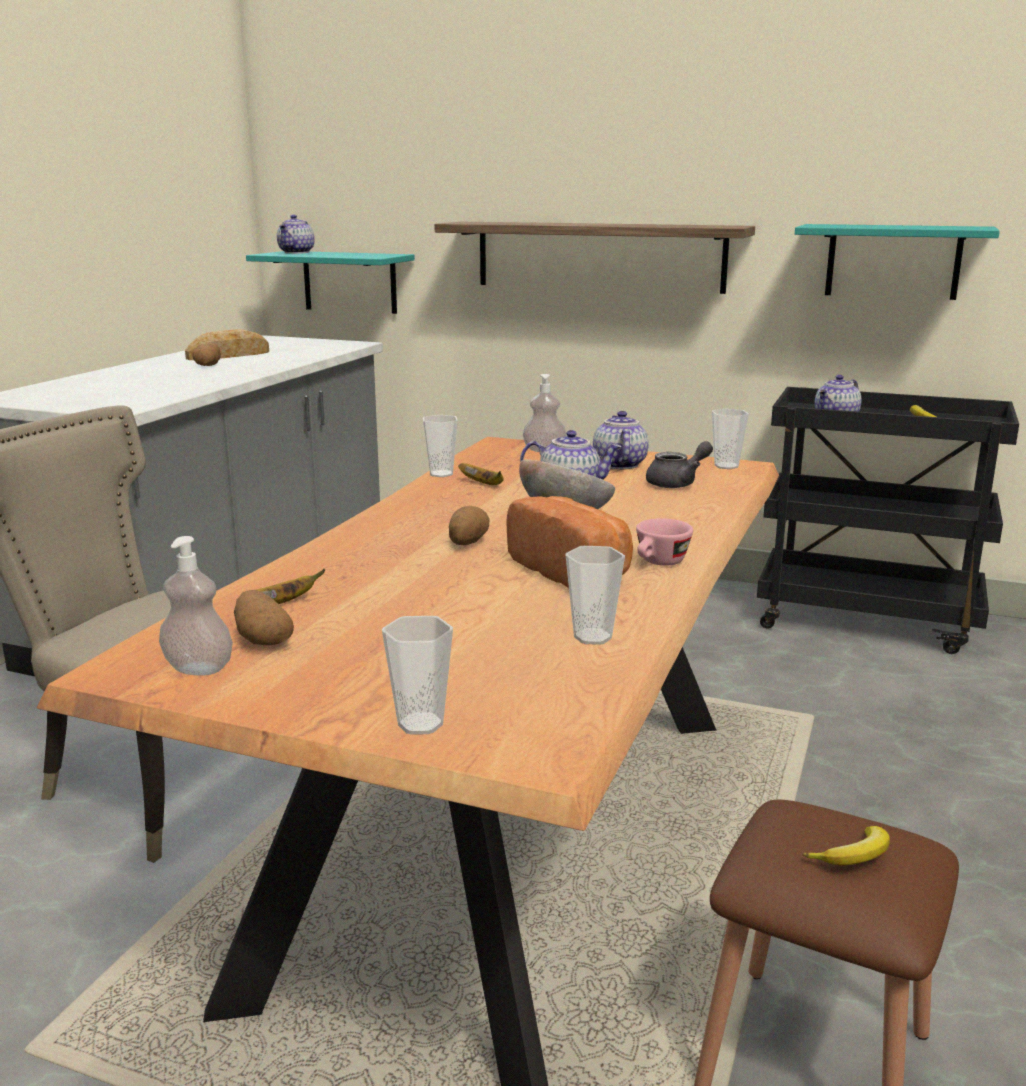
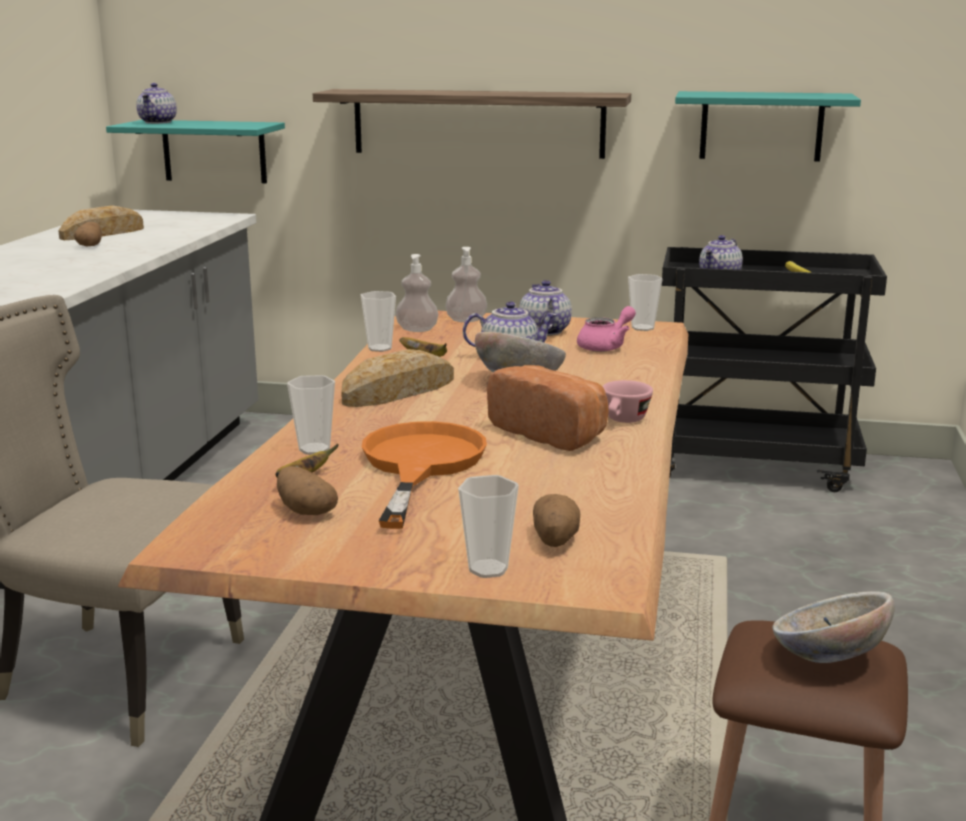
camera: 10 degrees left, 0 degrees up
soap dispenser [159,536,233,676] -> soap dispenser moved to [395,254,438,332]
potato [449,506,489,545] -> potato moved to [533,494,580,547]
cup [565,546,625,645] -> cup moved to [287,375,335,455]
grey teapot [646,441,713,488] -> pink teapot [577,306,636,352]
banana [803,826,890,865] -> bowl [772,591,895,663]
none -> bread [341,349,454,407]
none -> orange frying pan [362,421,487,529]

